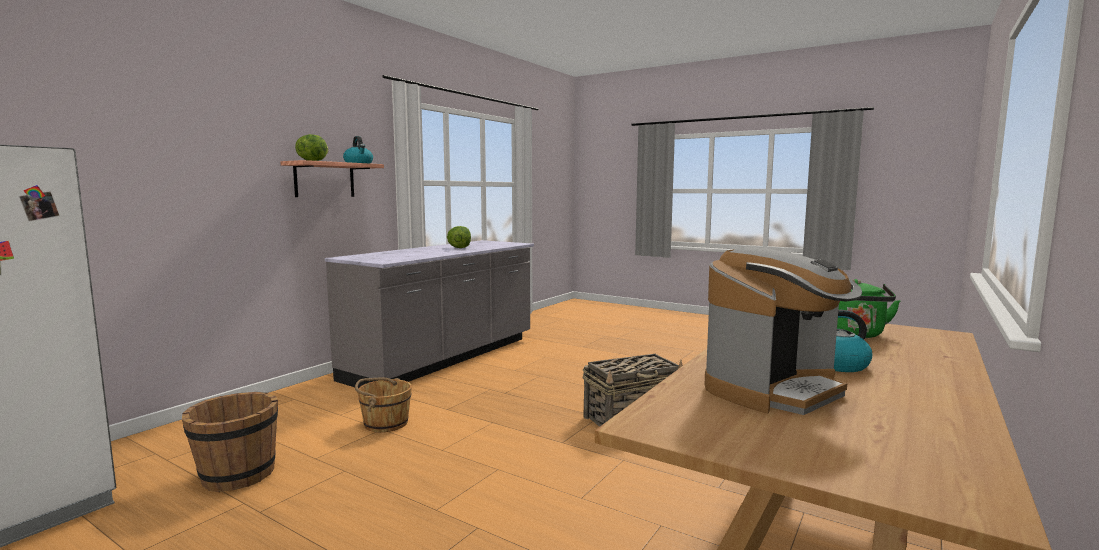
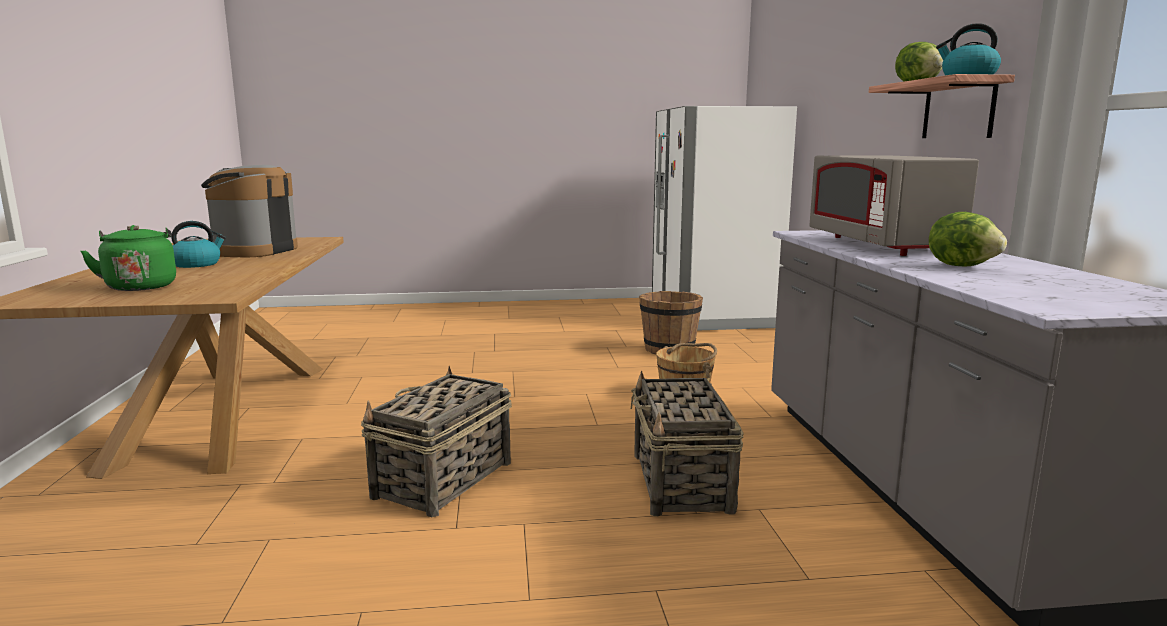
camera: 140 degrees right, 5 degrees up
none -> basket [631,371,744,516]
none -> grey microwave [810,155,979,256]

